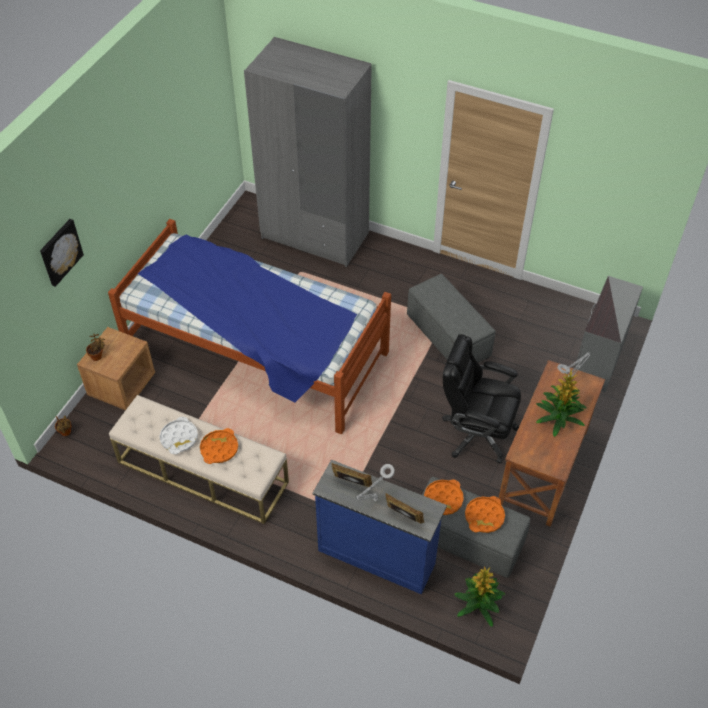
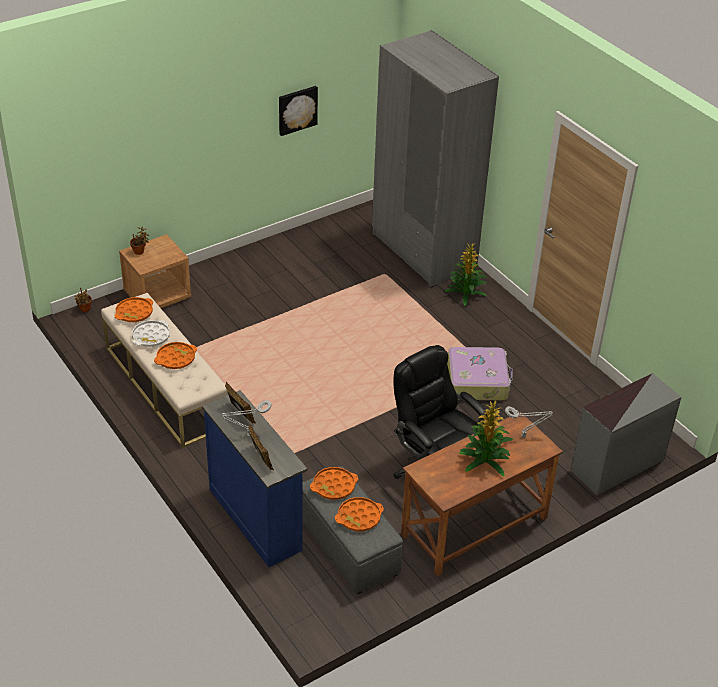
camera: 30 degrees right, 10 degrees down
picture [40,219,84,287] -> picture moved to [279,86,318,136]
bed [108,219,391,434] -> none
grey ottoman [407,274,496,363] -> suitcase [447,347,513,400]
potted plant [455,566,505,627] -> potted plant moved to [444,243,487,306]
none -> orange tray [114,297,153,323]

